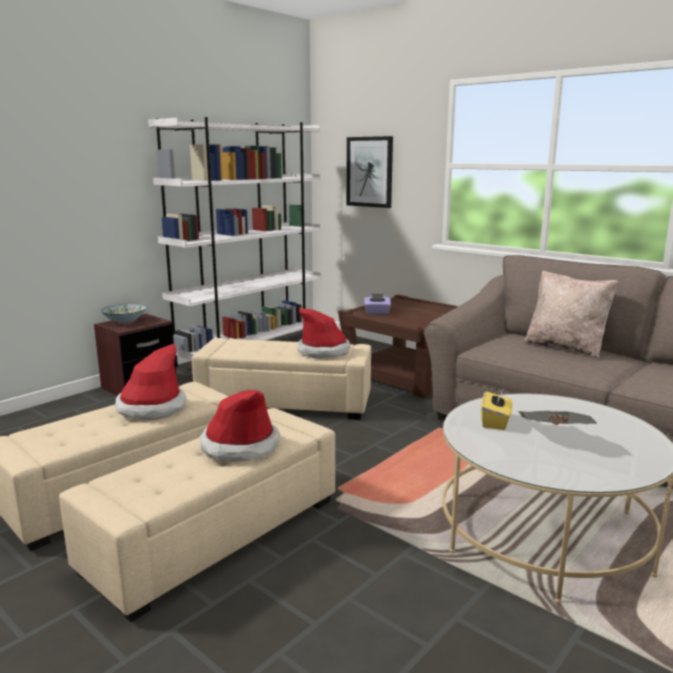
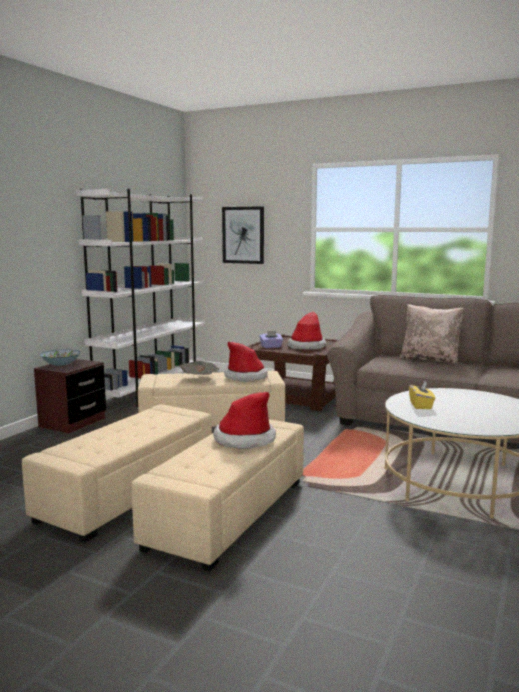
camera: 15 degrees left, 5 degrees down
hat [115,344,186,420] -> hat moved to [288,311,327,350]
newspaper [518,411,597,425] -> newspaper moved to [179,361,219,375]

